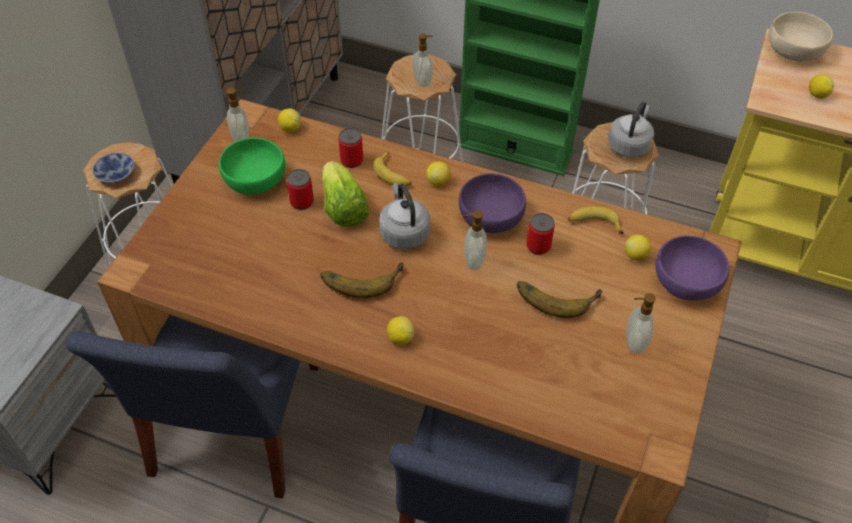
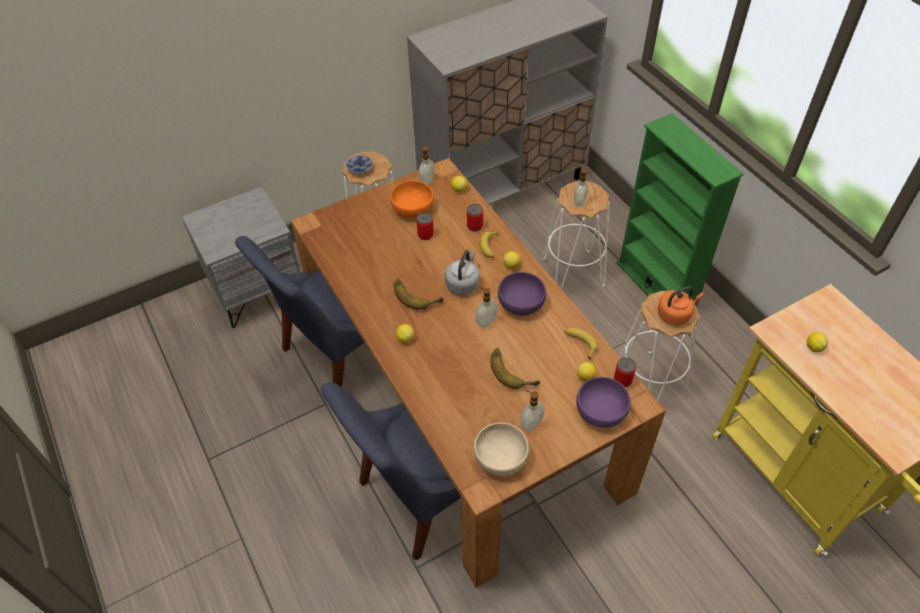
camera: 40 degrees right, 0 degrees up
green bowl [219,138,285,195] -> orange bowl [390,180,434,218]
lettuce [322,161,369,227] -> none
can [526,213,555,255] -> can moved to [614,357,636,387]
grey kettle [608,101,654,158] -> orange kettle [657,286,704,325]
beige bowl [768,12,833,61] -> beige bowl moved to [473,423,529,476]

